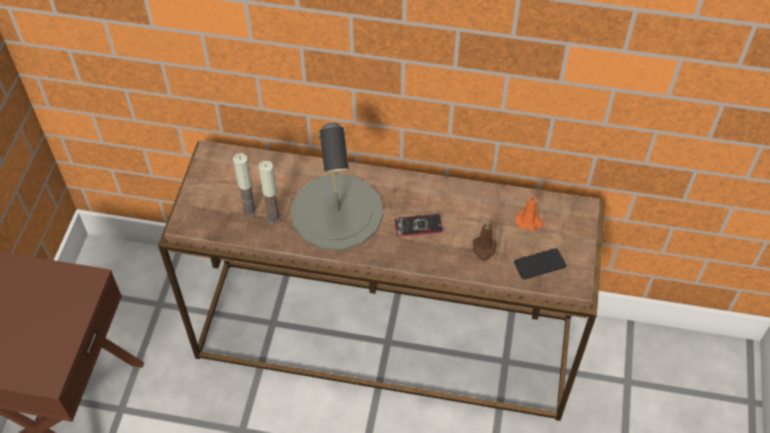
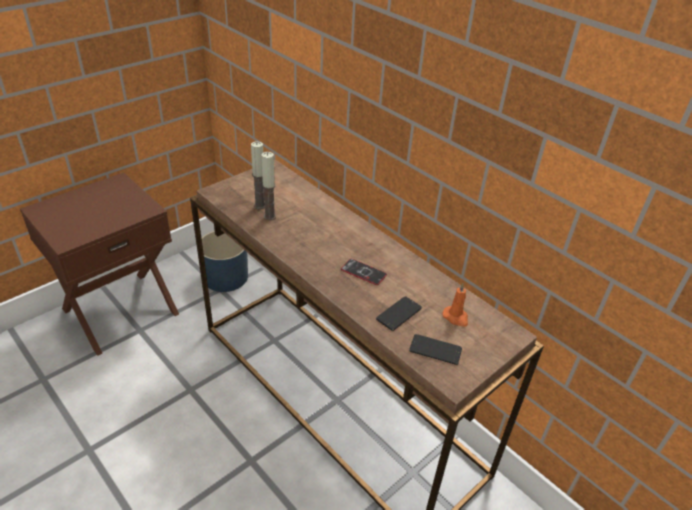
camera: 35 degrees right, 15 degrees down
grey table lamp [291,123,383,251] -> none
brown candle [473,221,497,261] -> phone [376,296,422,331]
none -> blue planter [202,231,248,292]

